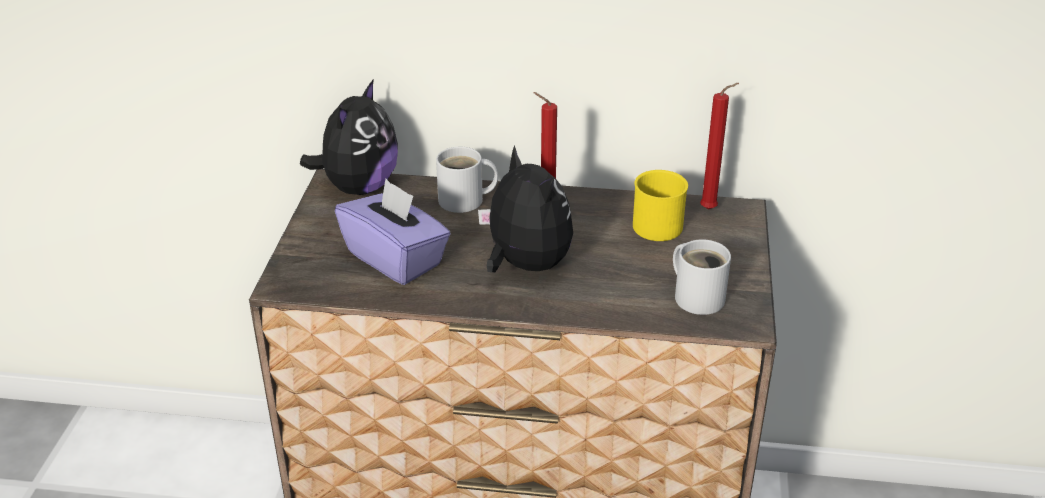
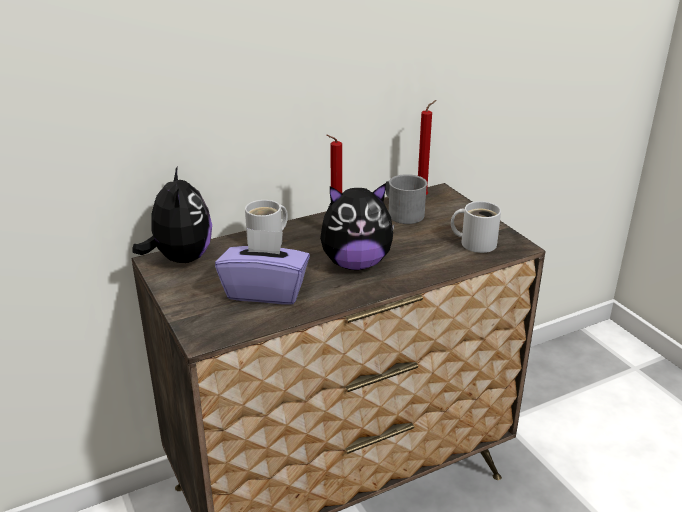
camera: 35 degrees left, 5 degrees down
plush toy [478,145,573,273] -> plush toy turned 150 degrees clockwise [320,183,395,270]
yellow mug [633,170,688,241] -> grey mug [385,174,427,224]

